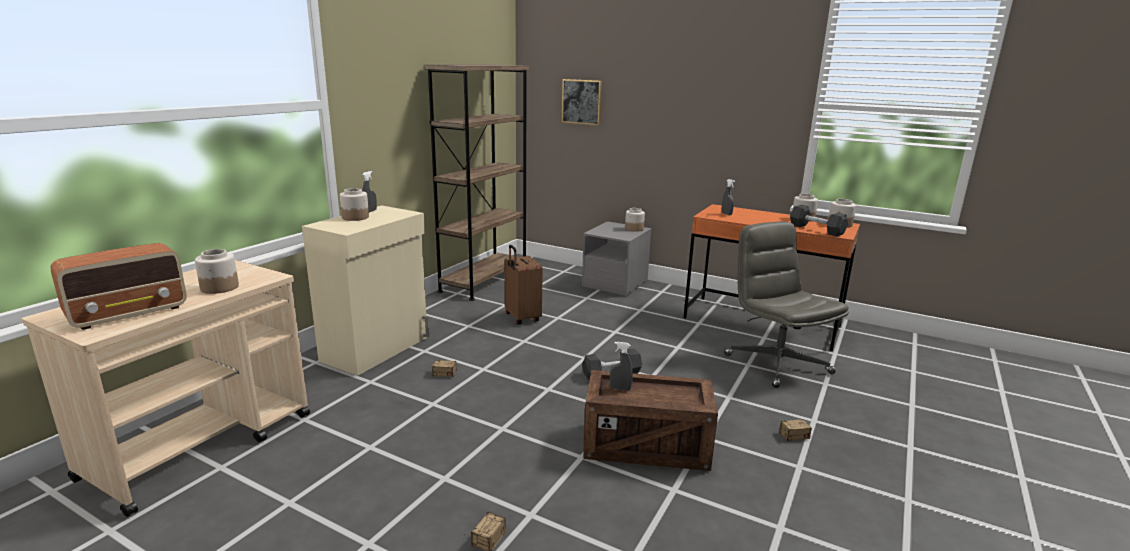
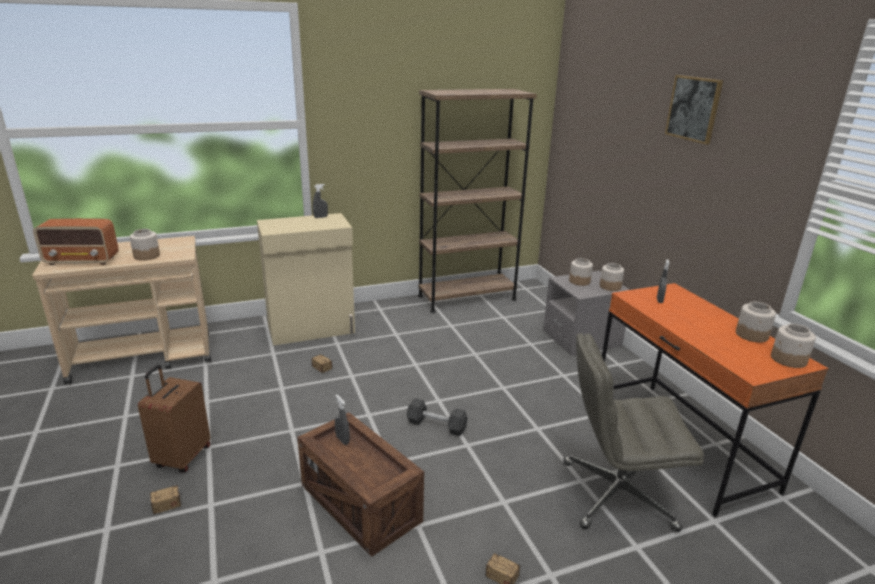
camera: 40 degrees right, 5 degrees up
jar [340,188,369,221] -> jar moved to [569,258,593,286]
brown suitcase [504,245,543,325] -> brown suitcase moved to [138,365,211,473]
picture [562,79,602,126] -> picture moved to [665,75,723,144]
grey office chair [724,221,849,388] -> grey office chair turned 105 degrees counterclockwise [563,333,704,532]
grey dumbbell [790,205,848,236] -> none

